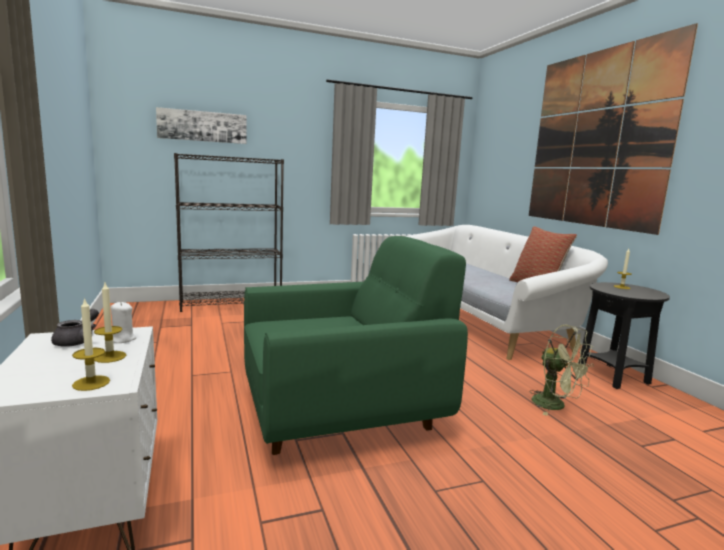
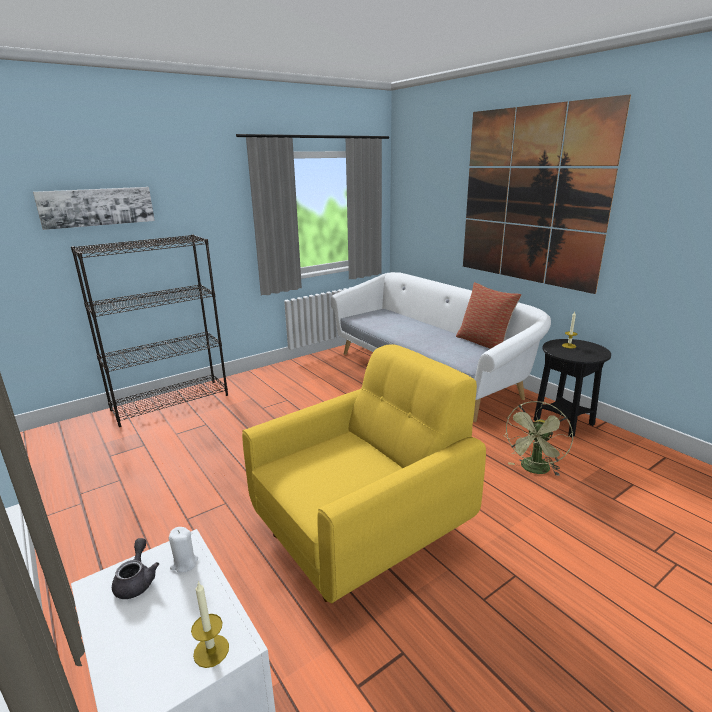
camera: 15 degrees left, 10 degrees up
candle [94,283,126,363] -> none
green armchair [244,236,468,455] -> yellow armchair [242,344,486,603]
green fan [529,325,594,416] -> green fan turned 90 degrees clockwise [503,401,573,476]

